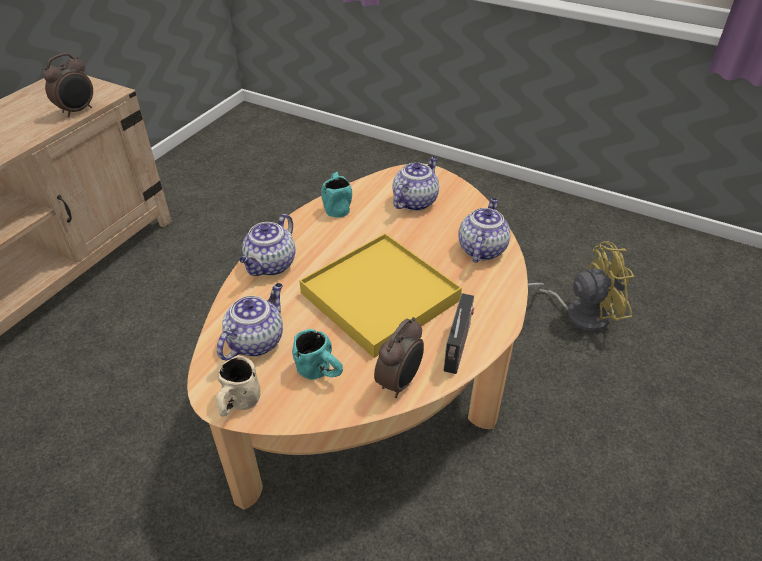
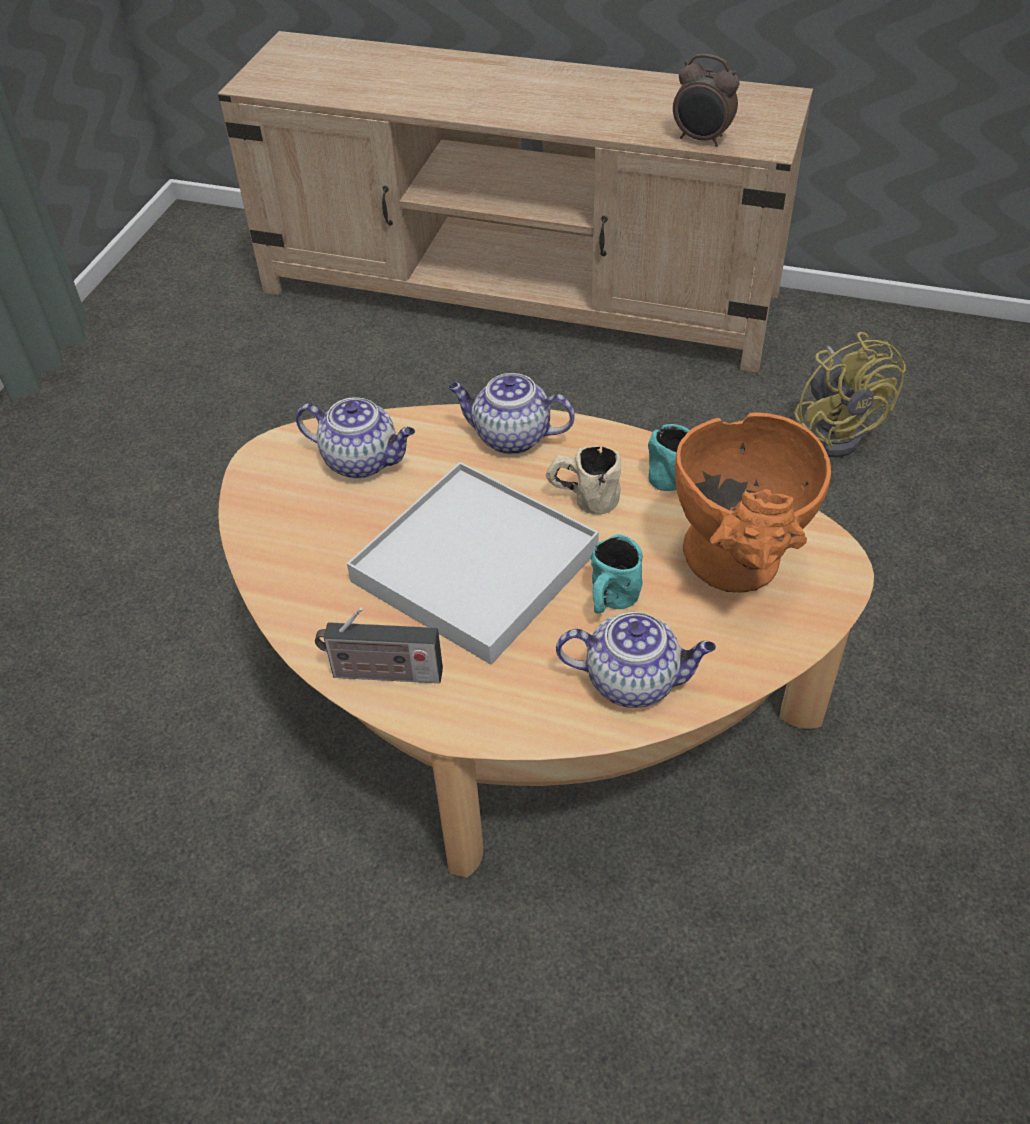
camera: 80 degrees right, 5 degrees up
beige mug [216,355,260,416] -> beige mug moved to [546,446,621,515]
turquoise mug [292,329,343,380] -> turquoise mug moved to [590,534,643,614]
yellow tray [299,233,462,358] -> white tray [347,462,599,665]
alarm clock [374,317,424,398] -> none
teapot [392,156,439,211] -> orange vase [675,412,831,593]
yellow fan [528,241,634,333] -> yellow fan moved to [794,332,906,458]

